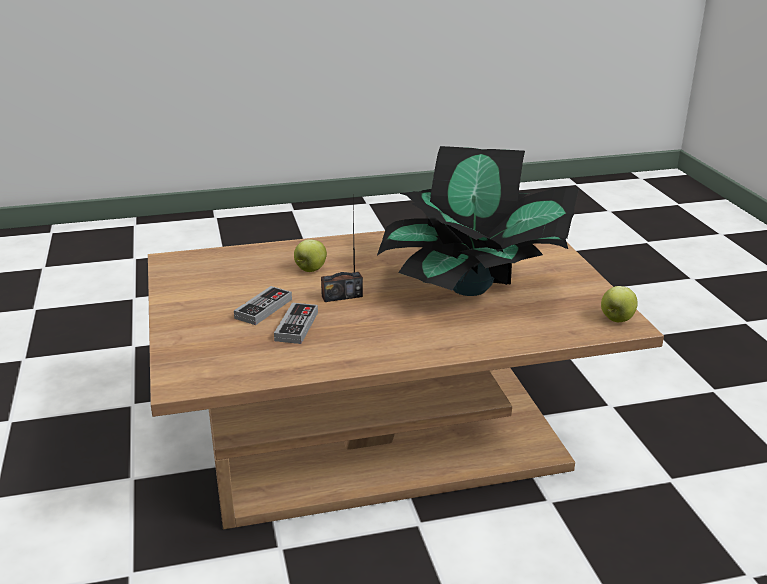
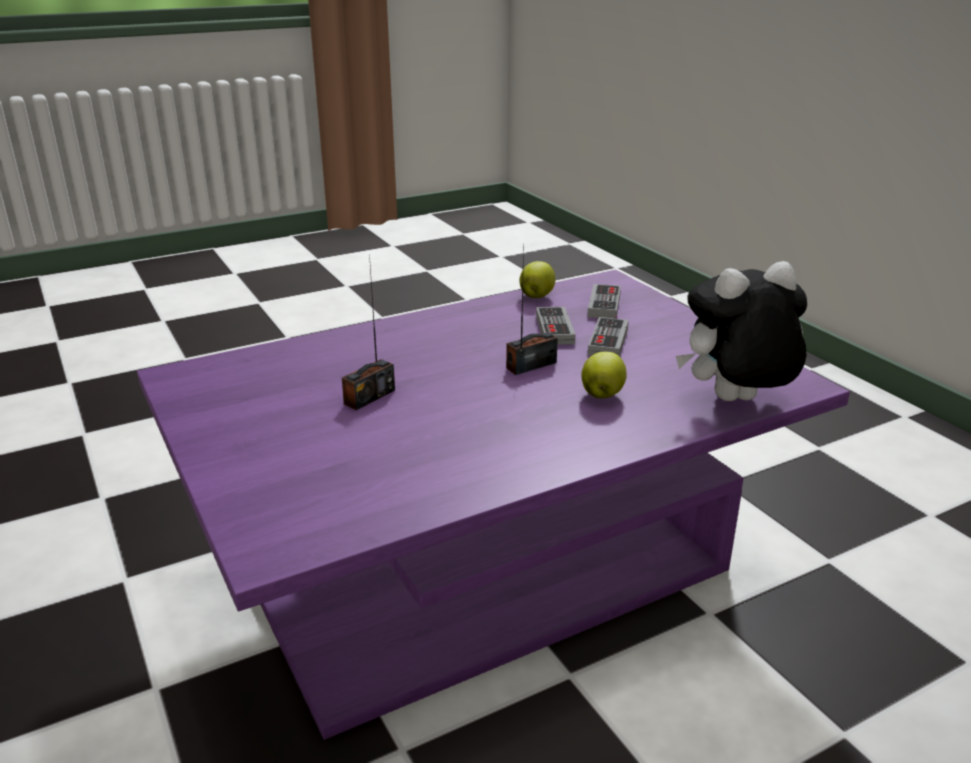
camera: 165 degrees right, 0 degrees up
brown coffee table [148,231,664,529] -> purple coffee table [137,270,850,740]
potted plant [377,146,579,296] -> radio [342,255,395,410]
apple [601,286,638,322] -> apple moved to [519,261,555,298]
none -> game controller [587,284,621,319]
none -> plush toy [676,261,807,401]

